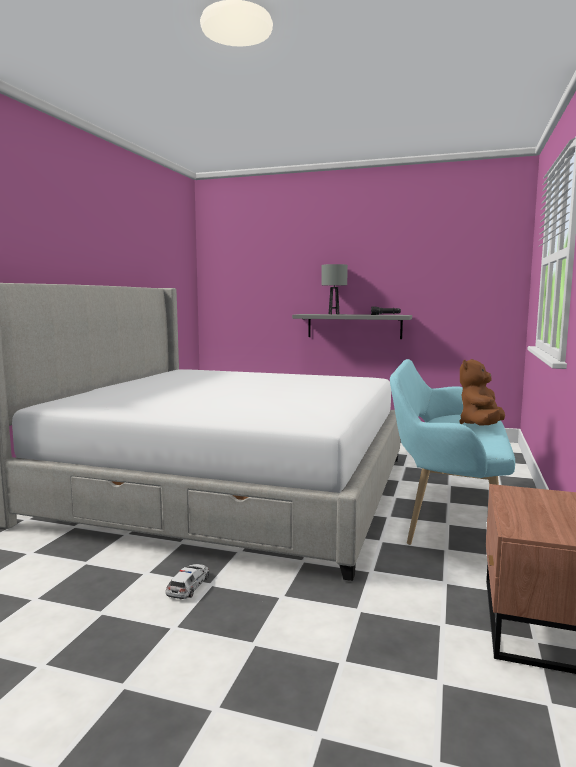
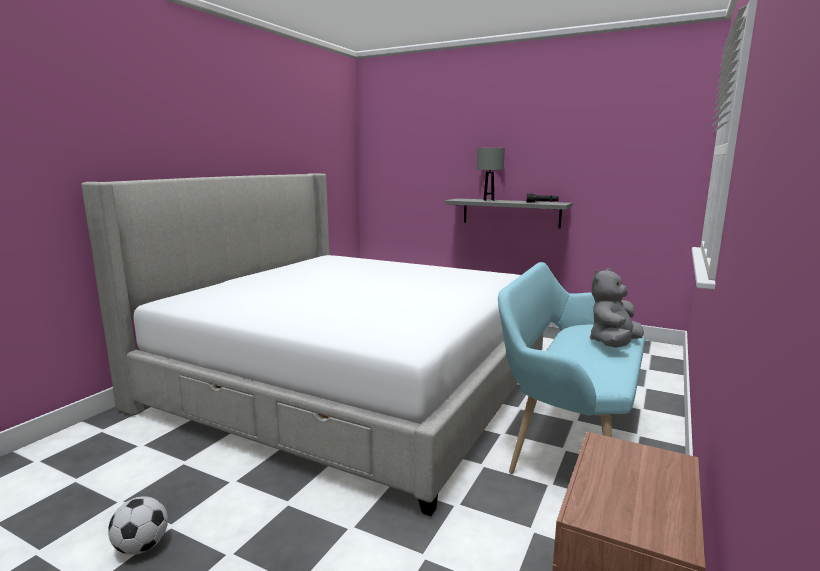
camera: 10 degrees right, 5 degrees up
toy car [166,564,209,600] -> none
brown plush toy [460,359,505,426] -> grey plush toy [590,268,644,348]
none -> football [108,496,168,555]

